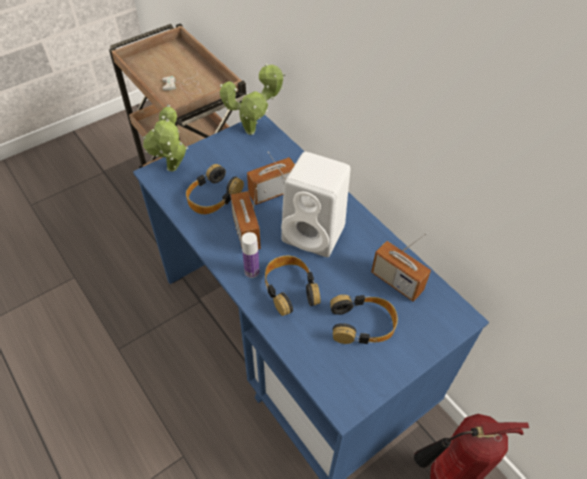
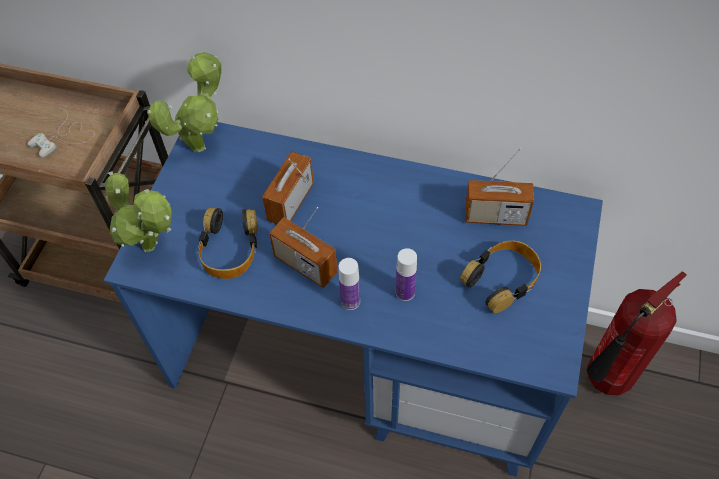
camera: 35 degrees left, 5 degrees up
headphones [265,255,321,316] -> bottle [396,248,417,301]
white speaker [281,152,350,257] -> none

